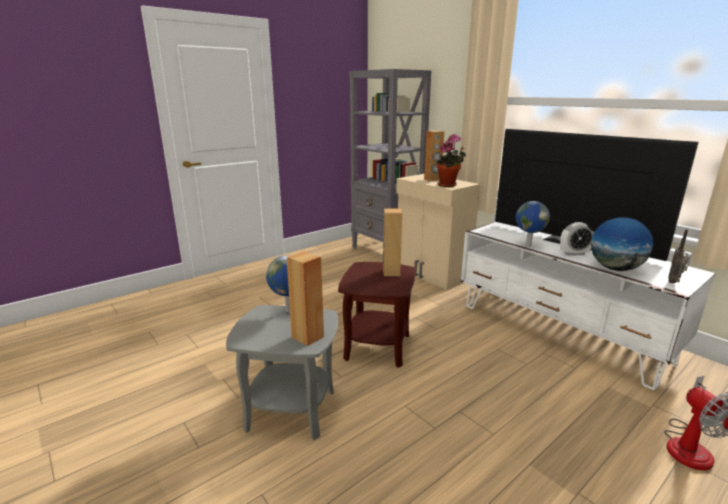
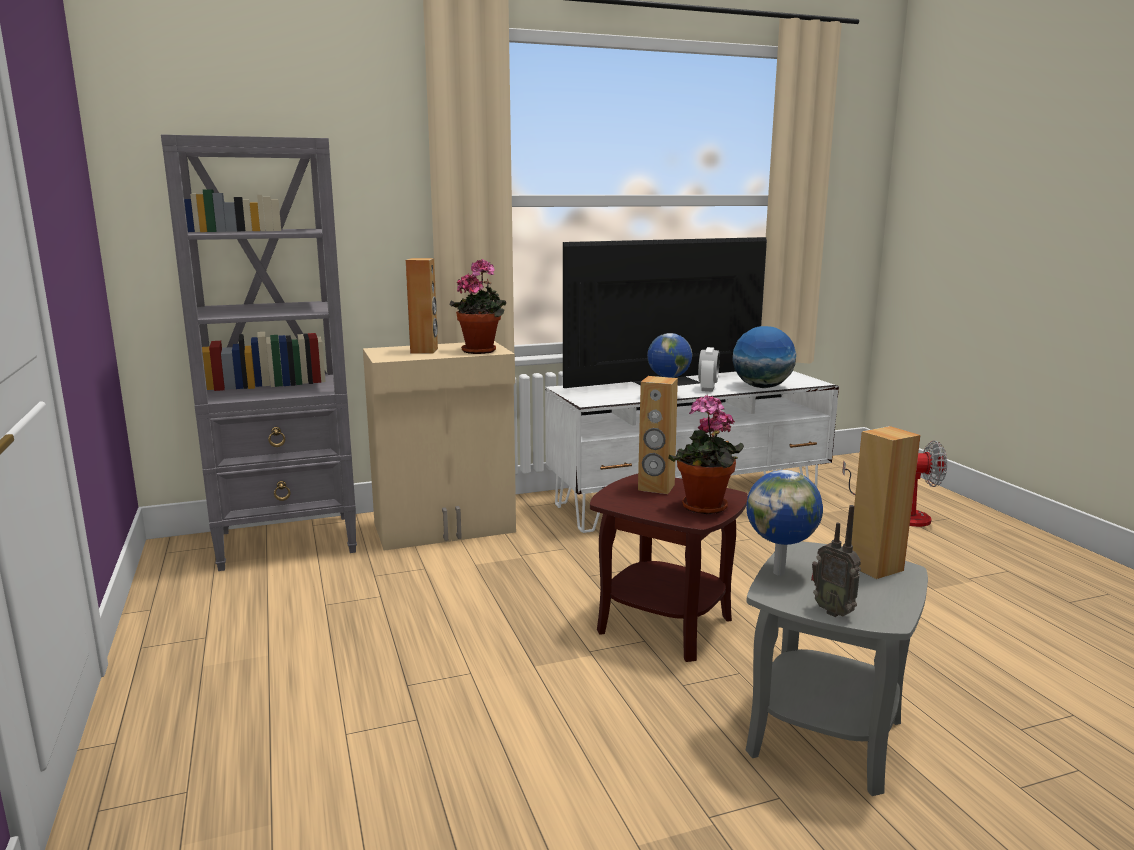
camera: 70 degrees left, 5 degrees down
radio [668,229,689,283] -> radio moved to [811,505,861,617]
none -> potted plant [669,395,744,514]

